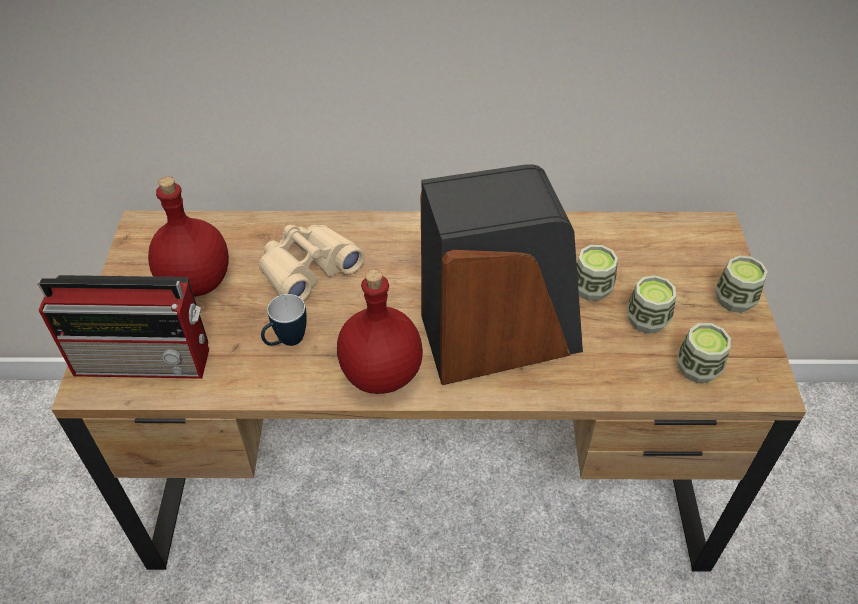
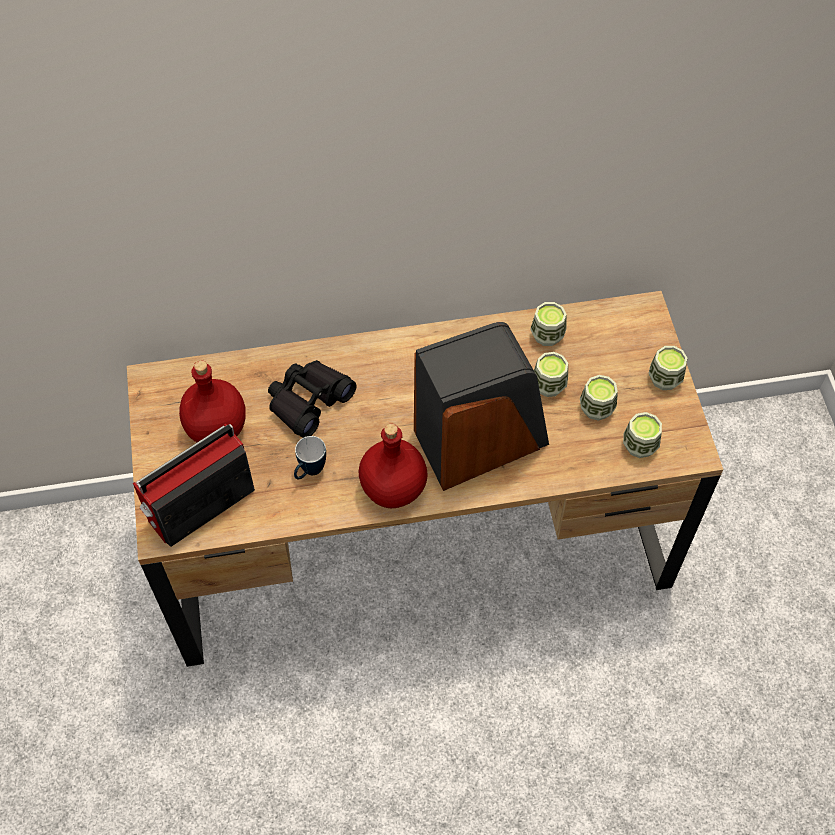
camera: 10 degrees left, 10 degrees up
radio [37,275,209,379] -> radio turned 150 degrees clockwise [133,424,255,547]
beige binoculars [259,225,365,301] -> black binoculars [268,360,357,438]
none -> cup [530,302,566,346]

